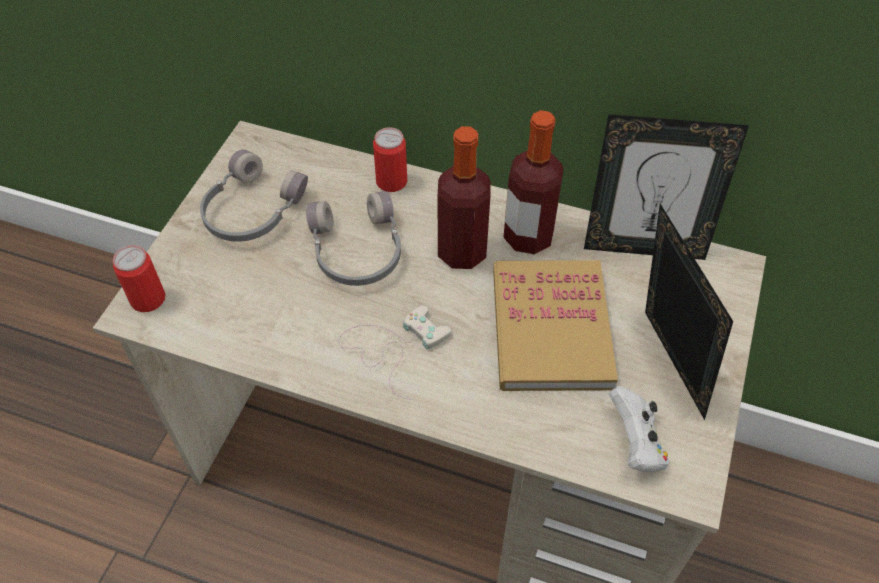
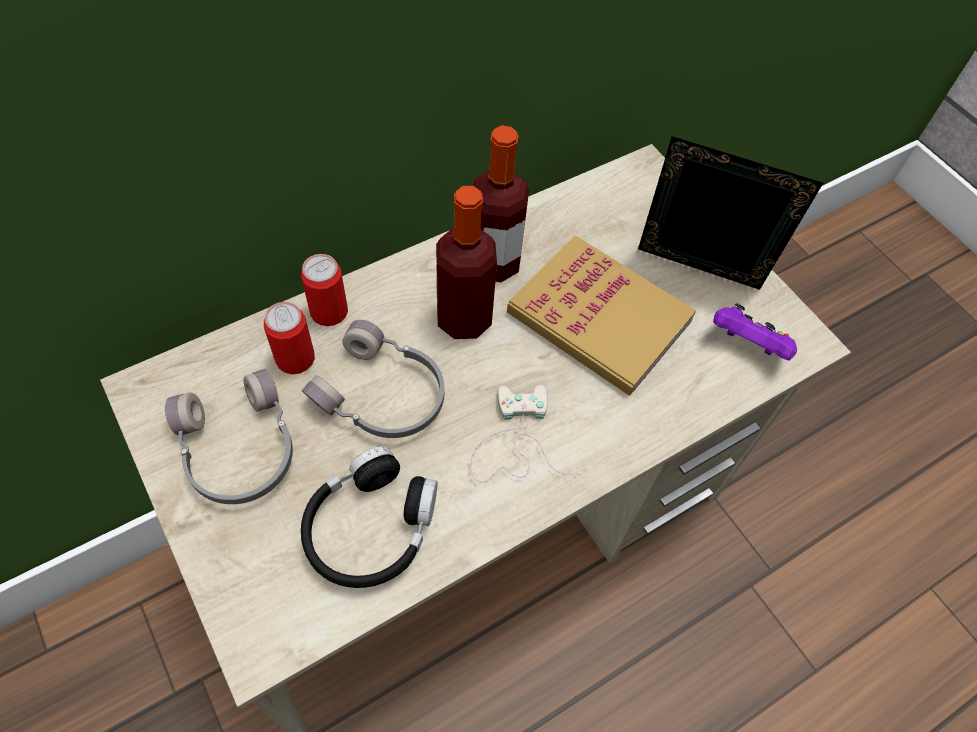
camera: 55 degrees left, 5 degrees up
can [113,245,166,312] -> can moved to [264,302,315,374]
picture frame [584,114,749,260] -> none
white game controller [608,386,669,472] -> purple game controller [713,303,797,361]
none -> black headphones [301,446,438,588]

